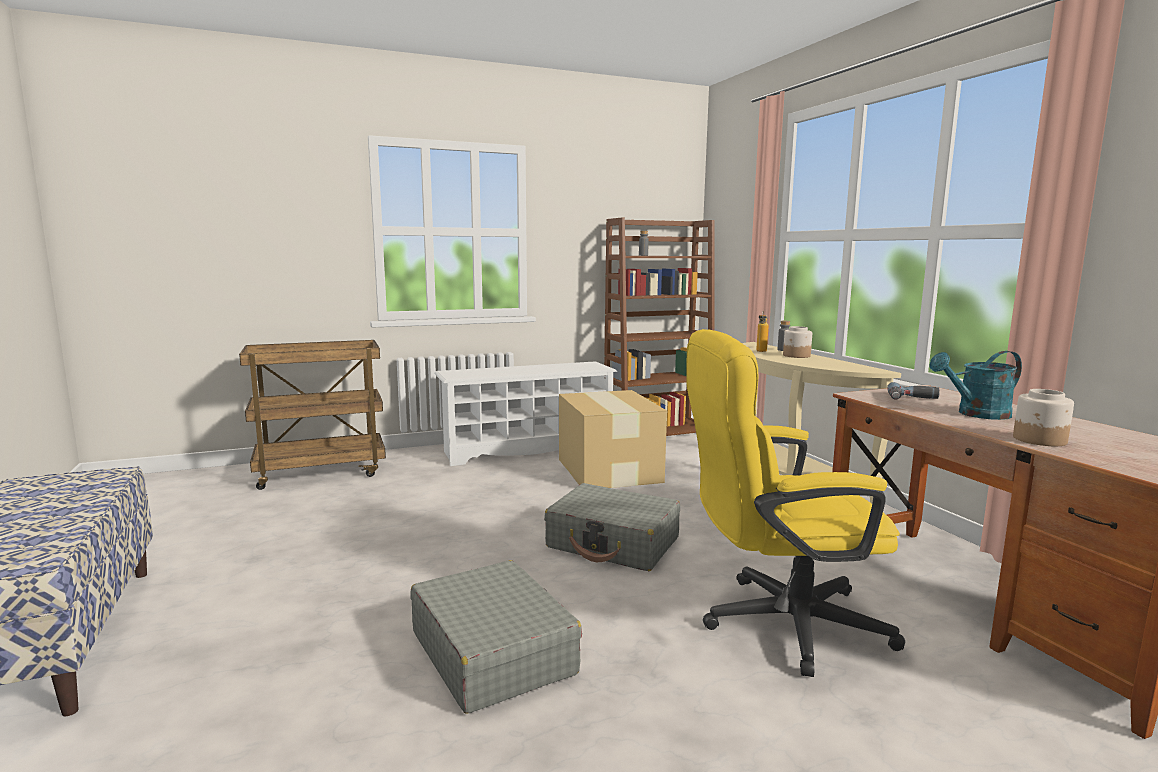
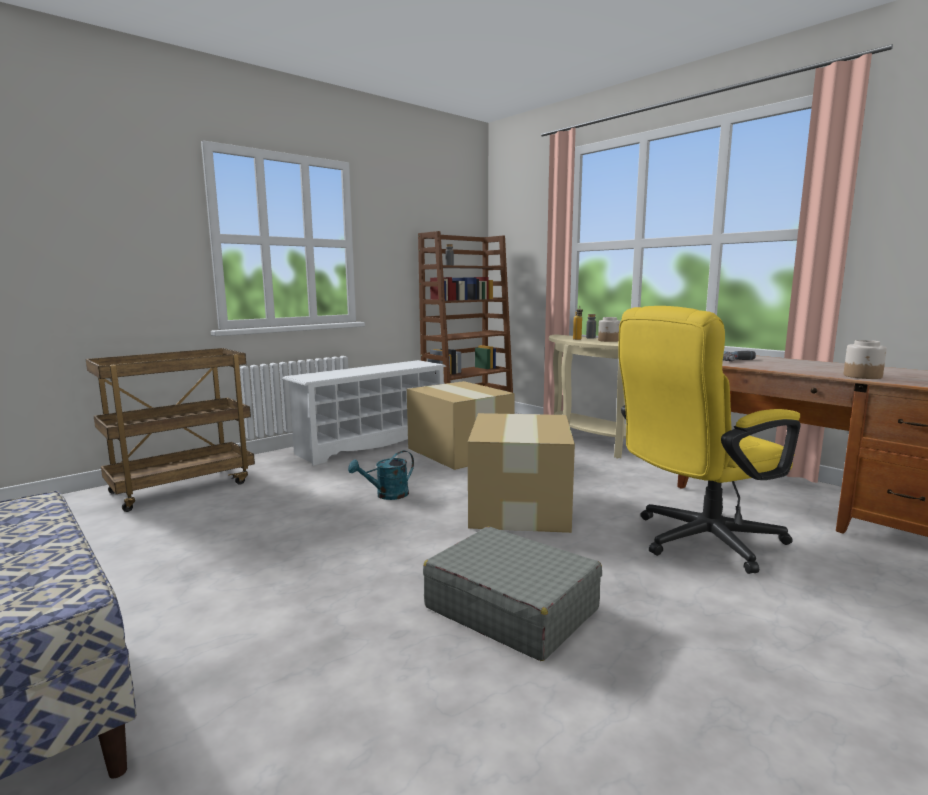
camera: 20 degrees left, 0 degrees up
grey suitcase [544,483,680,571] -> cardboard box [468,413,575,533]
turquoise watering can [929,351,1022,420] -> turquoise watering can moved to [348,451,414,500]

